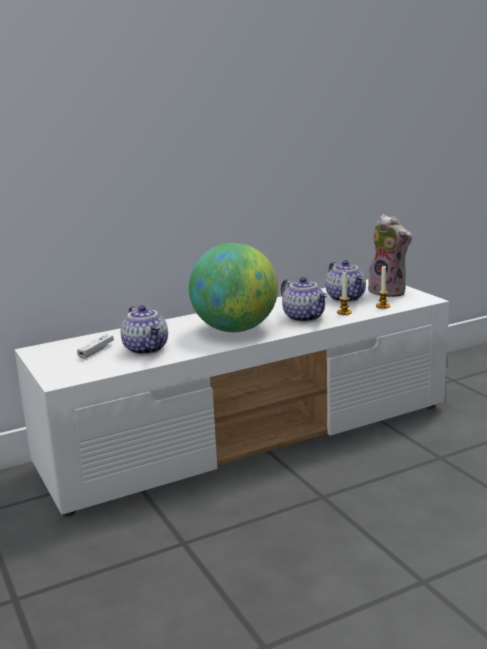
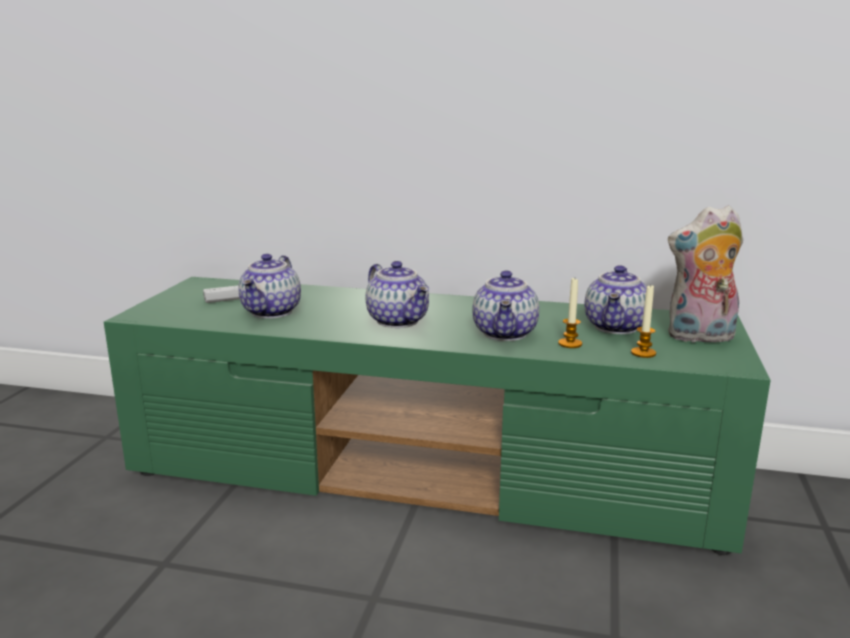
camera: 40 degrees right, 0 degrees up
white tv stand [14,279,449,516] -> green tv stand [104,277,771,555]
globe [189,243,278,332] -> teapot [365,261,429,328]
plush toy [366,214,412,297] -> plush toy turned 90 degrees clockwise [668,205,743,345]

